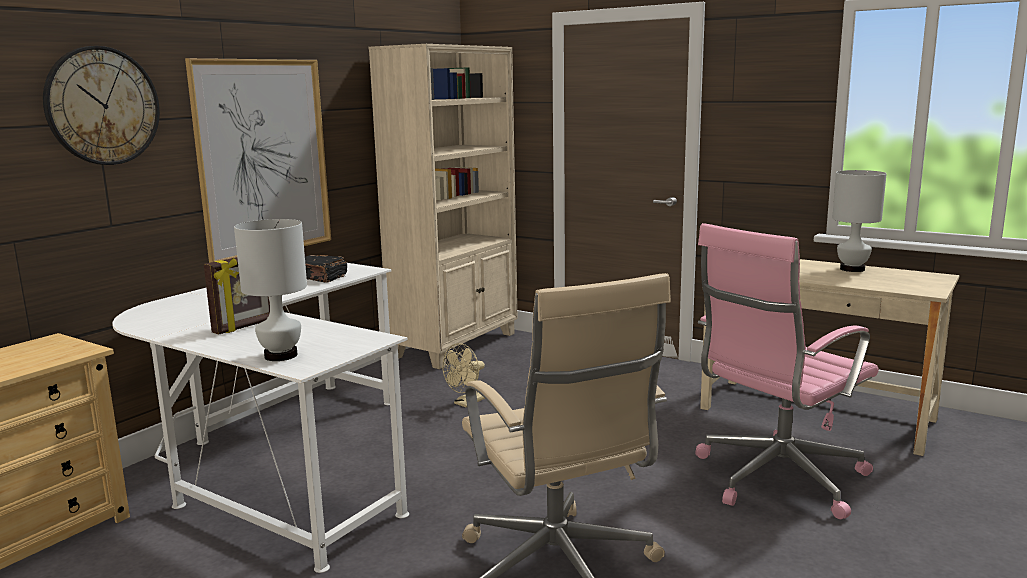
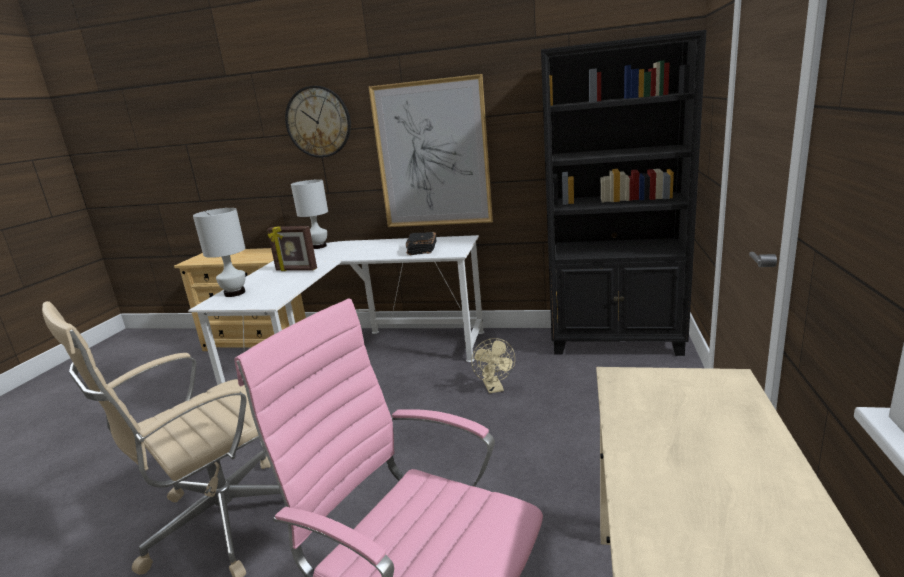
camera: 70 degrees right, 5 degrees up
beige bookcase [368,44,518,369] -> black bookcase [541,30,707,356]
beige fan [443,343,485,407] -> beige fan turned 120 degrees counterclockwise [471,338,515,394]
white table lamp [832,170,887,272] -> white table lamp moved to [291,179,328,249]

